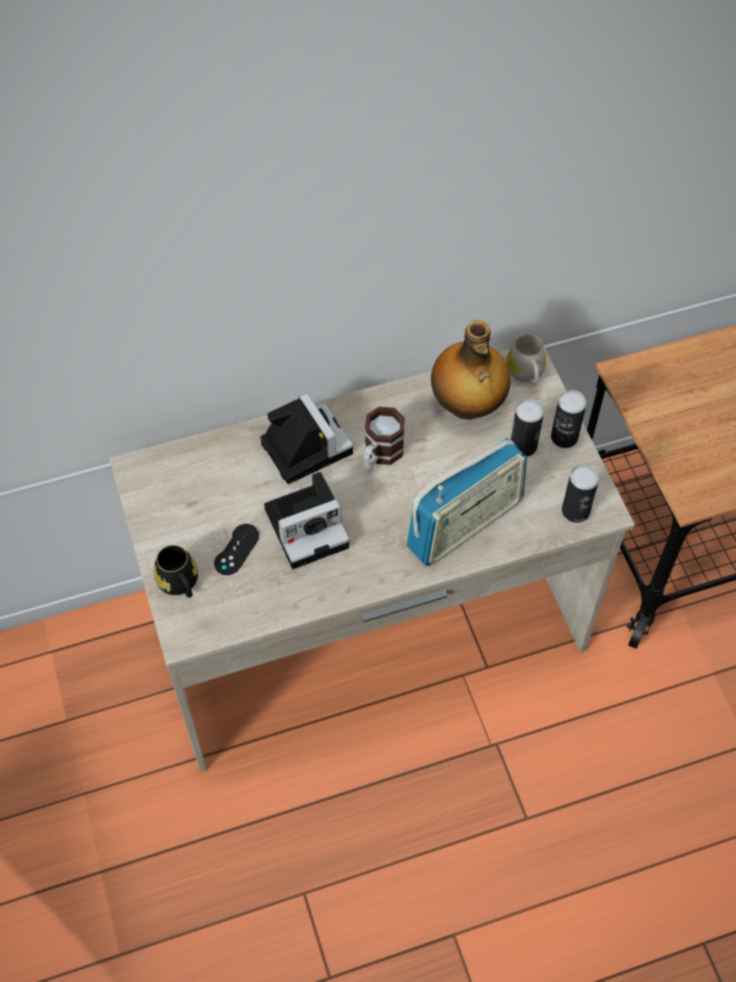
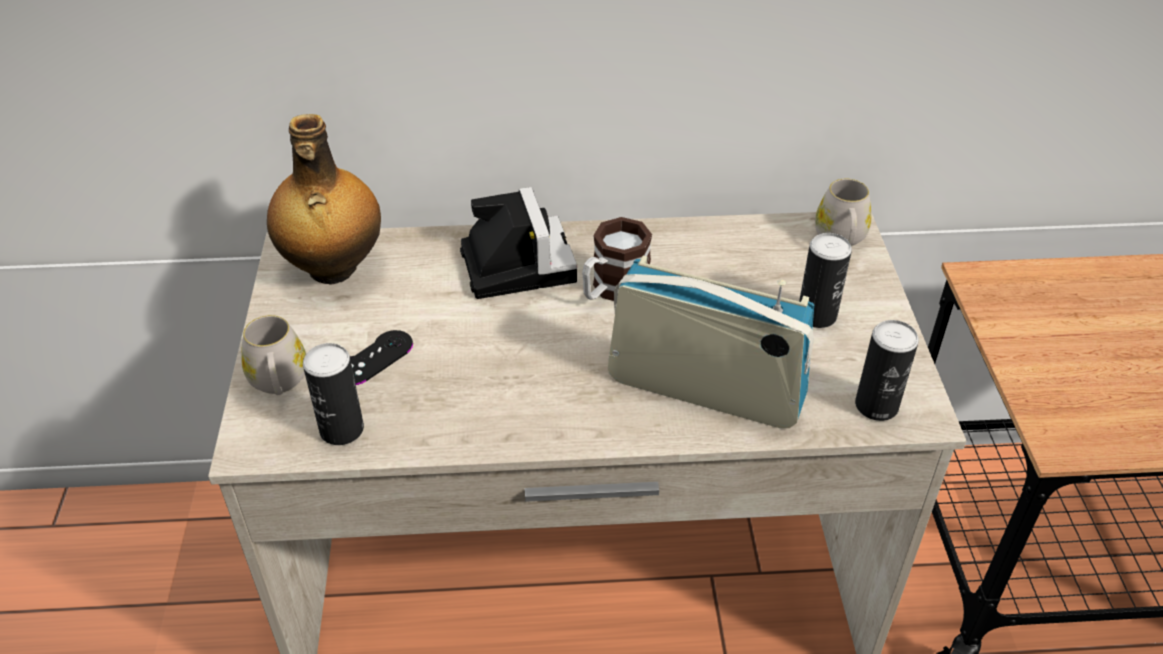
camera: 15 degrees right, 15 degrees down
black mug [154,545,198,598] -> white mug [241,315,306,395]
camera [264,472,350,569] -> none
radio [406,437,527,566] -> radio turned 135 degrees counterclockwise [608,256,814,428]
bottle [431,320,511,420] -> bottle moved to [267,114,381,284]
can [551,390,587,448] -> can moved to [303,343,364,445]

